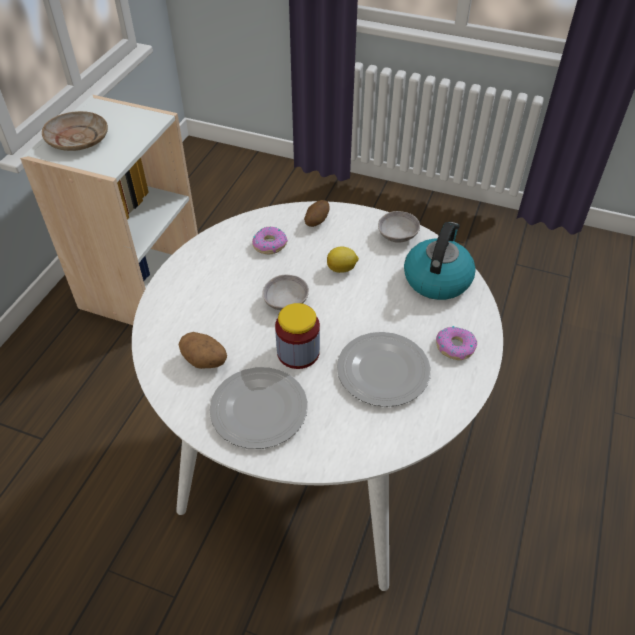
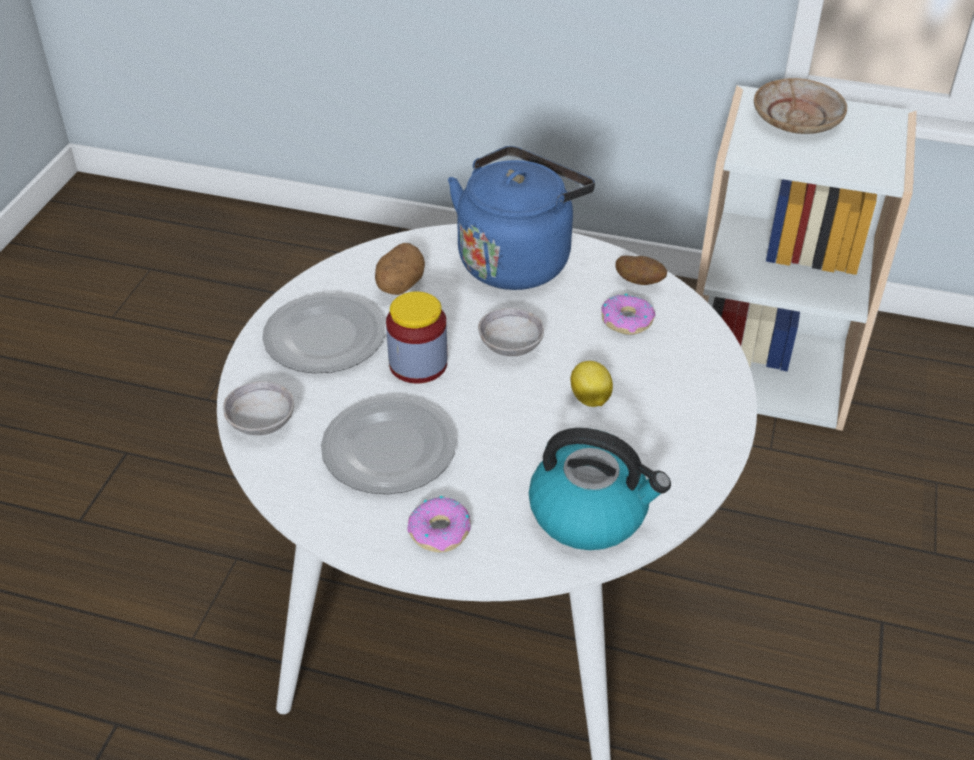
camera: 85 degrees right, 5 degrees down
potato [304,200,330,227] -> potato moved to [615,255,667,285]
grey bowl [378,211,420,243] -> grey bowl moved to [223,381,294,435]
none -> blue kettle [448,146,595,290]

